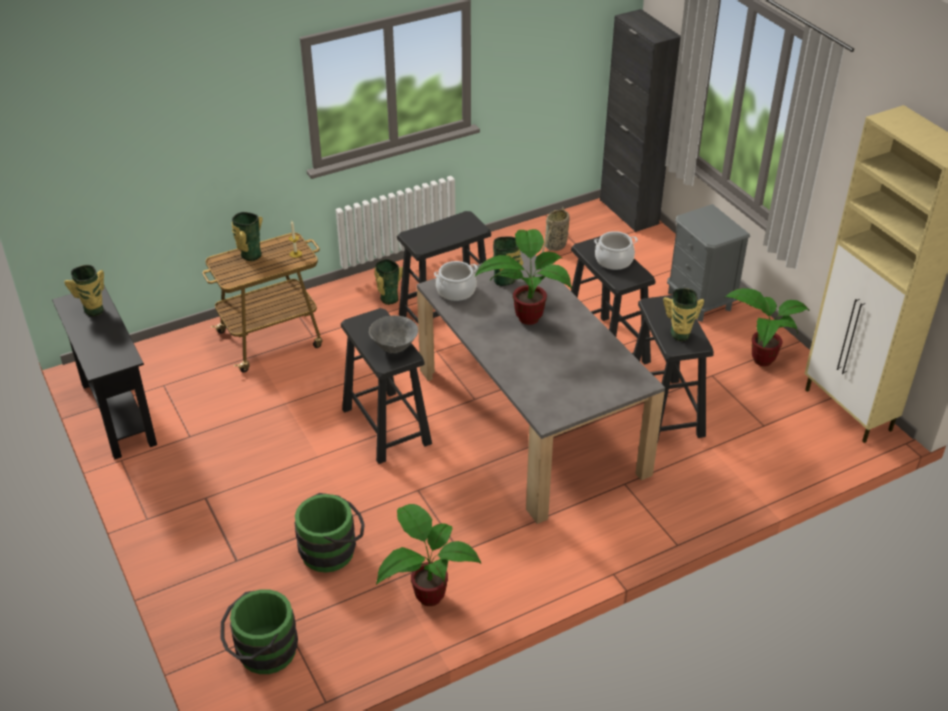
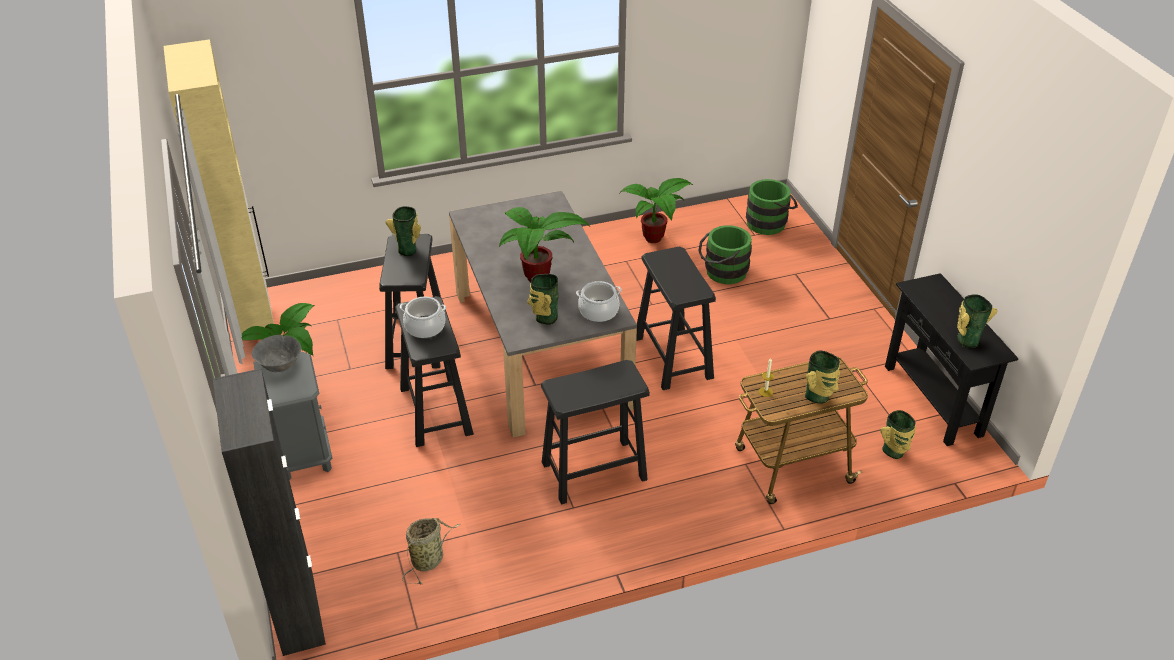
camera: 170 degrees left, 0 degrees up
grey bowl [369,315,418,353] -> grey bowl moved to [252,335,301,372]
vase [375,259,403,305] -> vase moved to [880,410,916,459]

